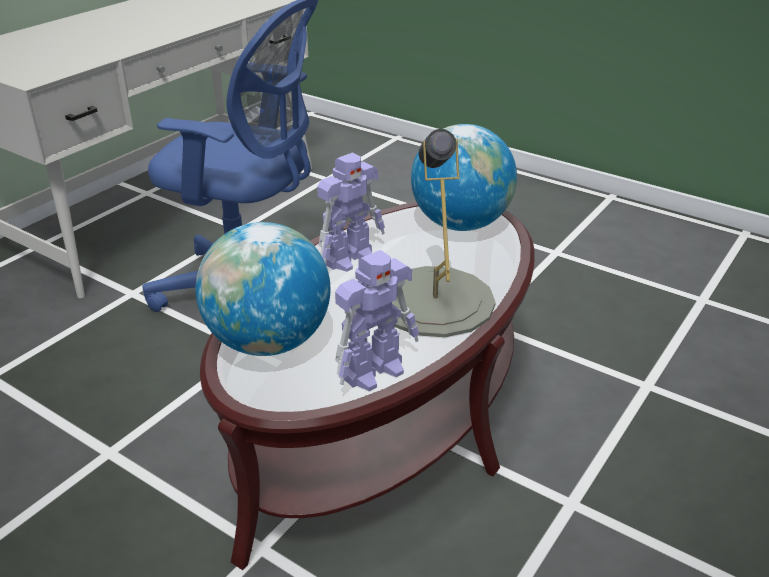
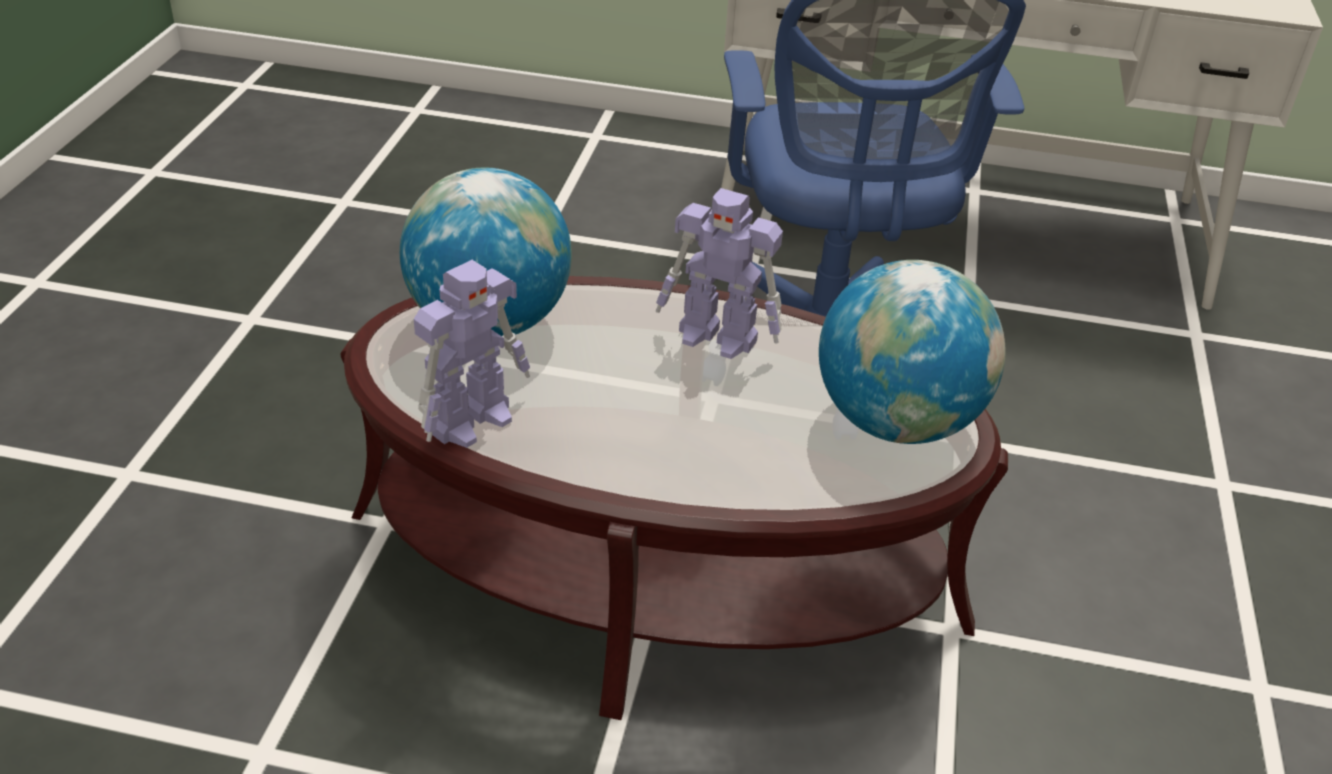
camera: 65 degrees right, 5 degrees up
toy robot [335,250,419,391] -> toy robot turned 75 degrees counterclockwise [414,260,530,448]
grey table lamp [392,129,496,337] -> none

